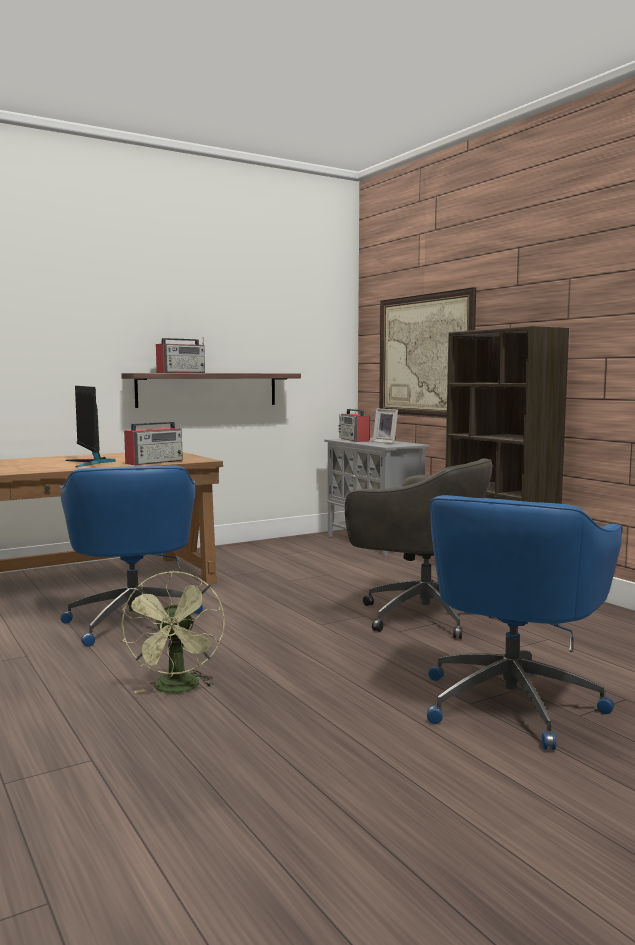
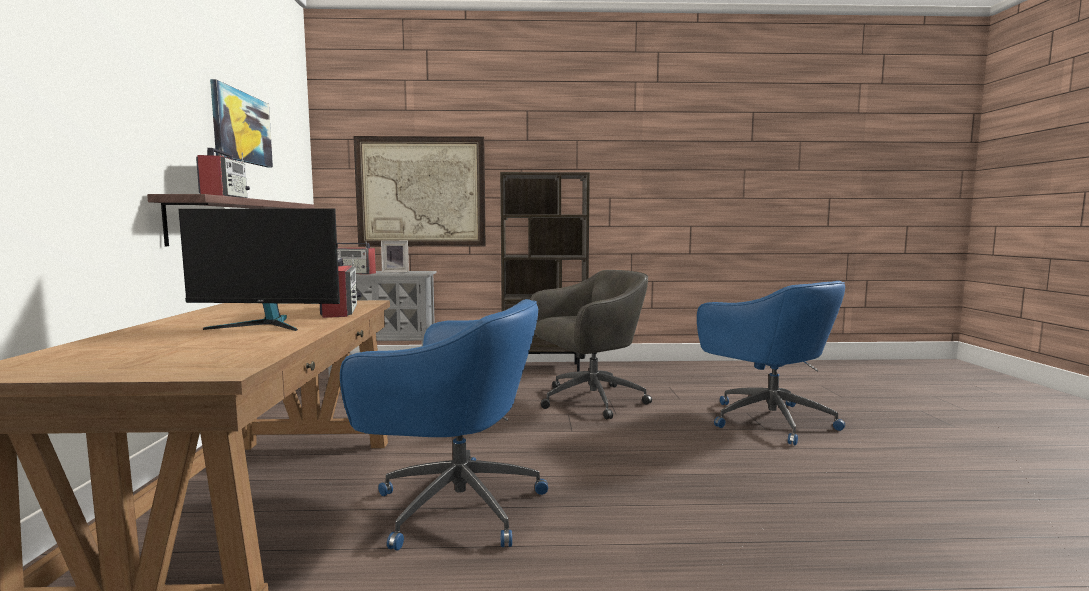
camera: 60 degrees left, 0 degrees up
green fan [121,571,225,693] -> none
none -> picture [210,79,273,168]

